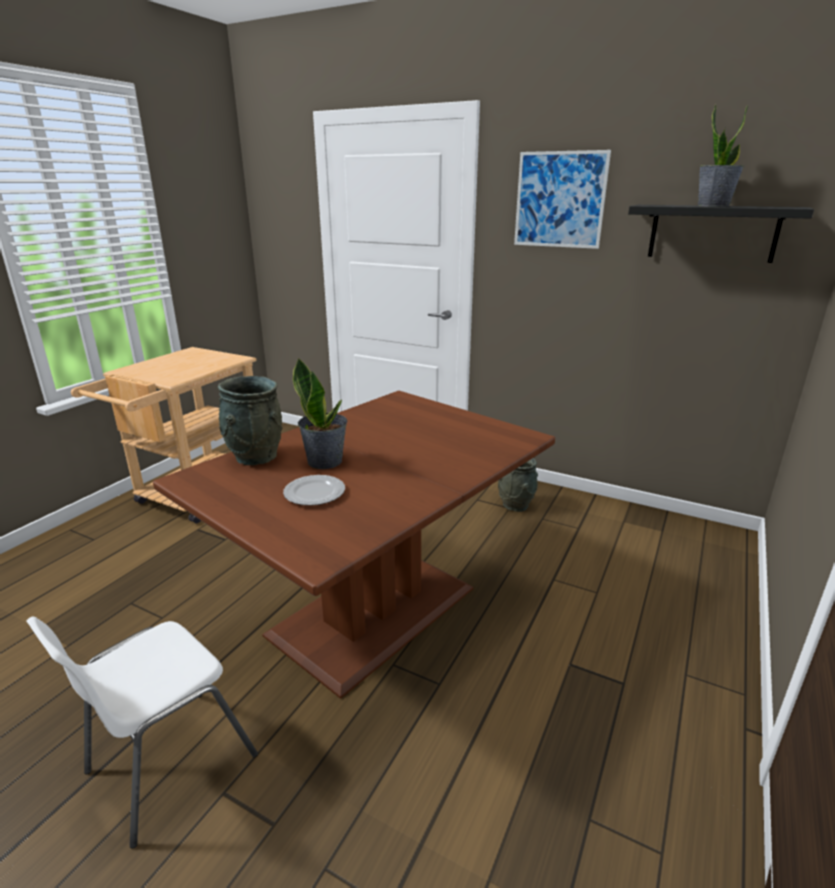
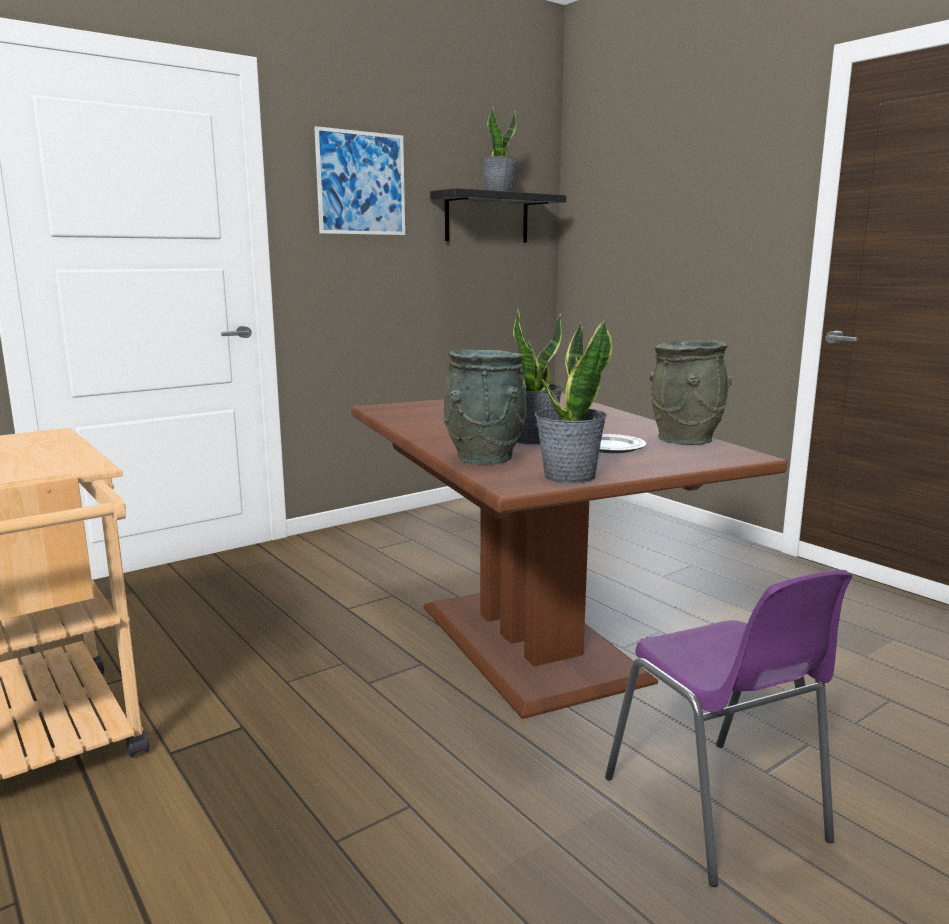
camera: 65 degrees left, 10 degrees down
white chair [26,617,258,849] -> purple chair [605,570,852,887]
grey vase [498,458,538,512] -> grey vase moved to [650,340,732,445]
none -> potted plant [535,320,612,484]

